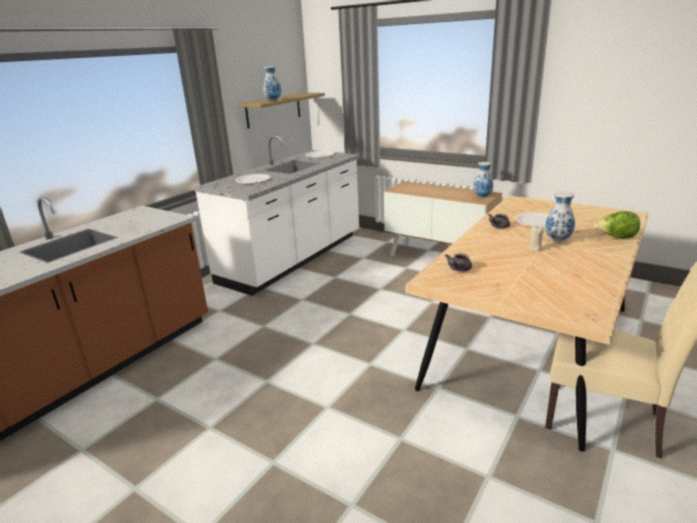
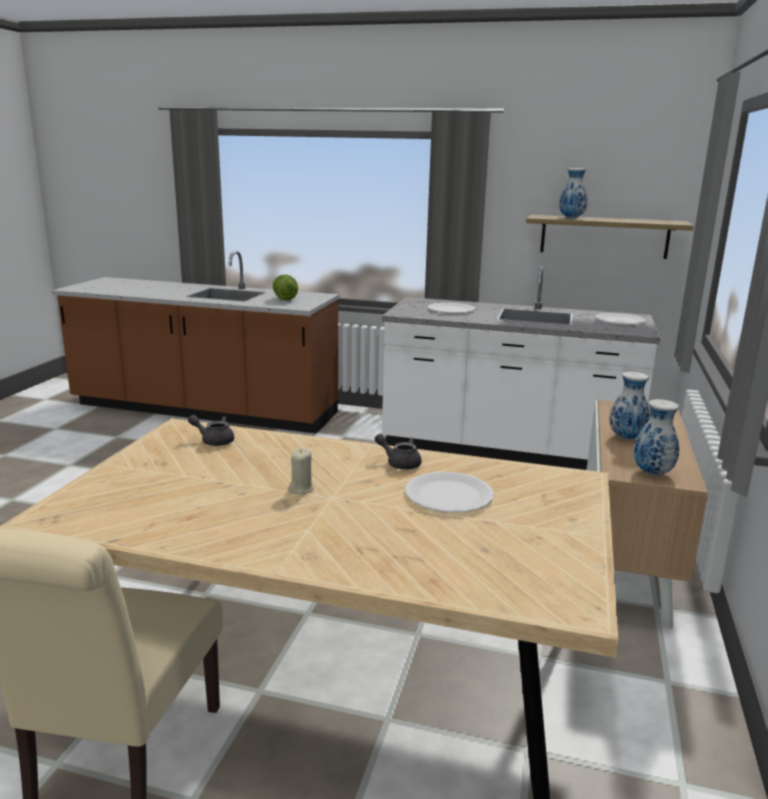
camera: 70 degrees right, 5 degrees down
vase [545,192,575,241] -> vase moved to [609,372,650,440]
lettuce [594,211,640,239] -> lettuce moved to [273,275,298,301]

